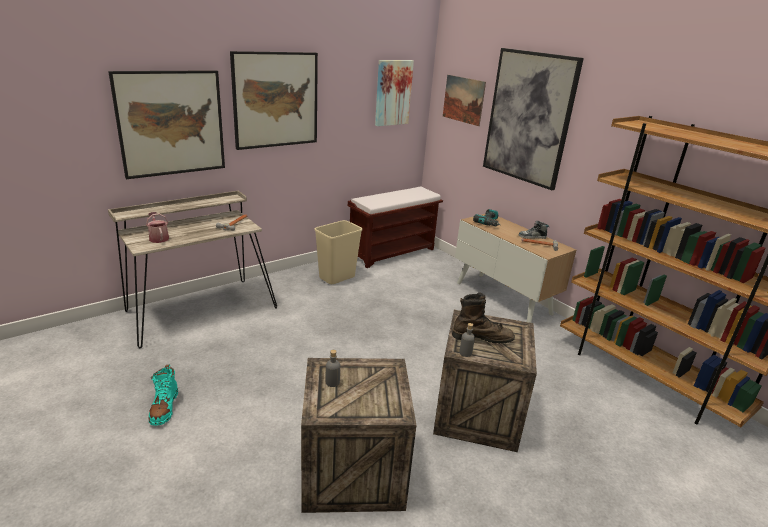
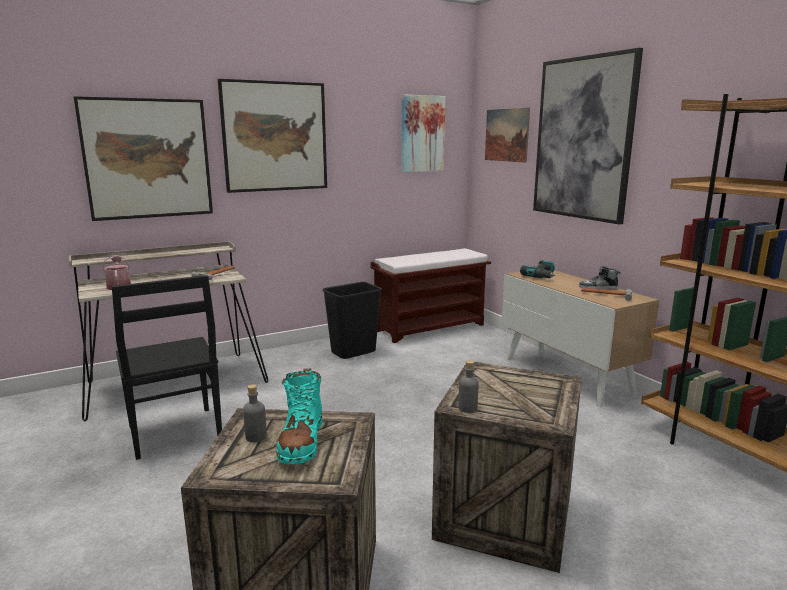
camera: 10 degrees right, 10 degrees down
turquoise boot [149,364,178,426] -> turquoise boot moved to [276,368,323,464]
beige trash can [314,220,362,284] -> black trash can [323,282,382,359]
brown boot [452,292,515,344] -> none
none -> black chair [112,275,222,460]

